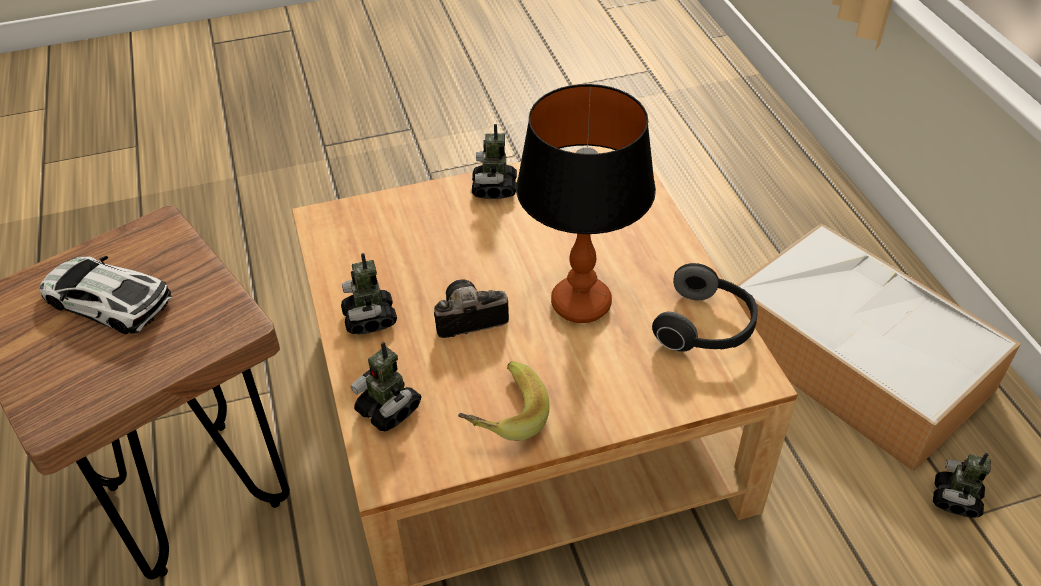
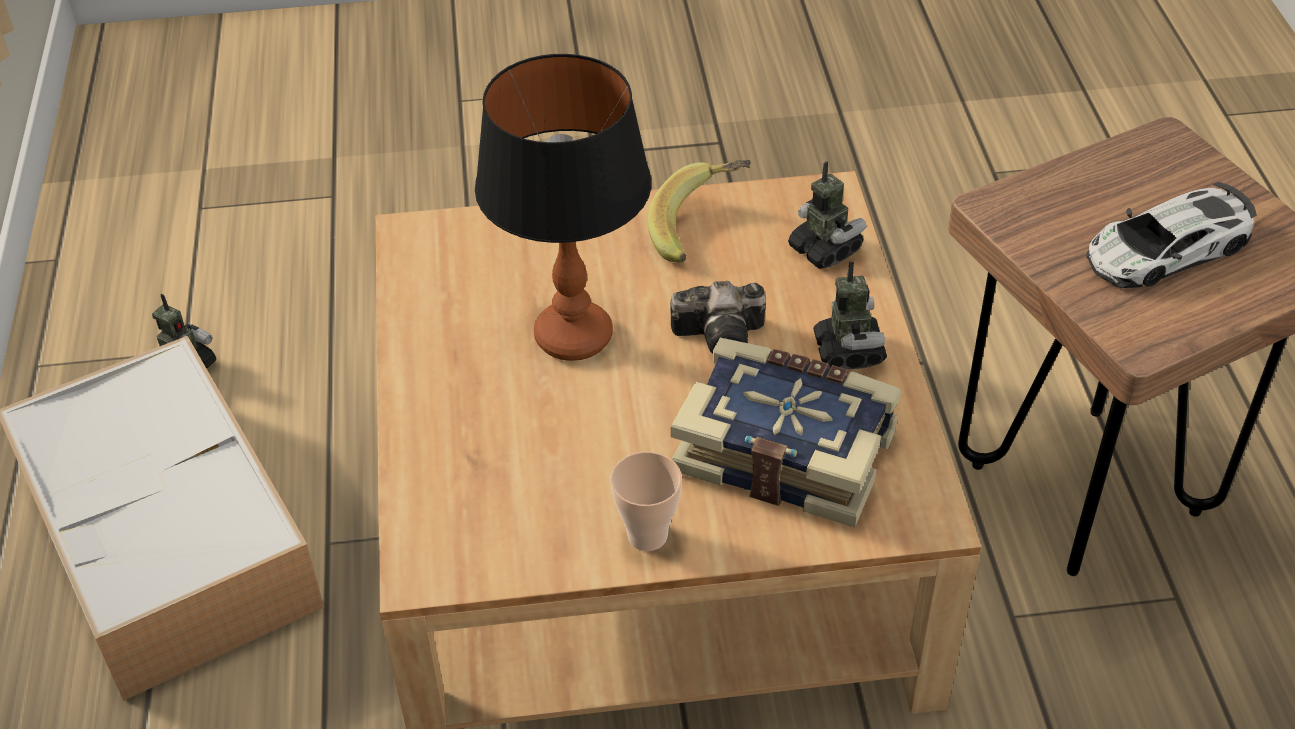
camera: 170 degrees left, 0 degrees up
toy car [39,256,172,334] -> toy car turned 120 degrees clockwise [1086,182,1257,288]
toy robot [472,124,517,199] -> cup [610,452,682,551]
headphones [652,263,758,352] -> none
none -> book [671,338,901,527]

